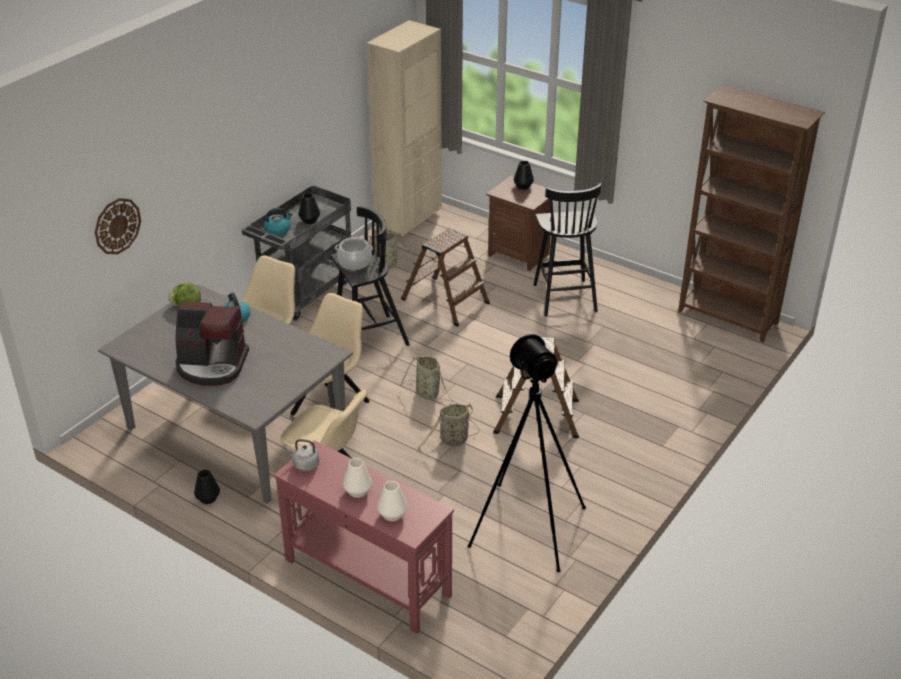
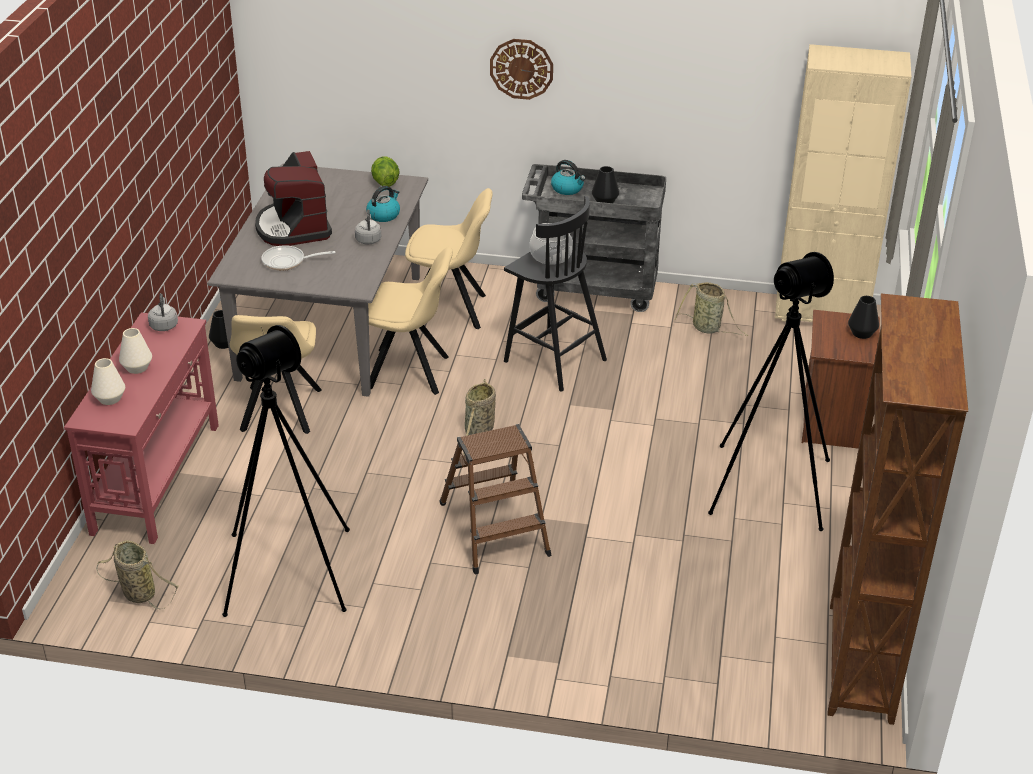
camera: 65 degrees right, 0 degrees up
wall clock [95,198,141,254] -> wall clock moved to [490,39,553,100]
brown step ladder [401,228,490,327] -> none
basket [418,404,479,454] -> basket moved to [96,540,178,609]
black stool [534,183,601,317] -> black floor lamp [708,252,834,531]
none -> frying pan [261,245,336,271]
none -> grey kettle [355,209,382,245]

